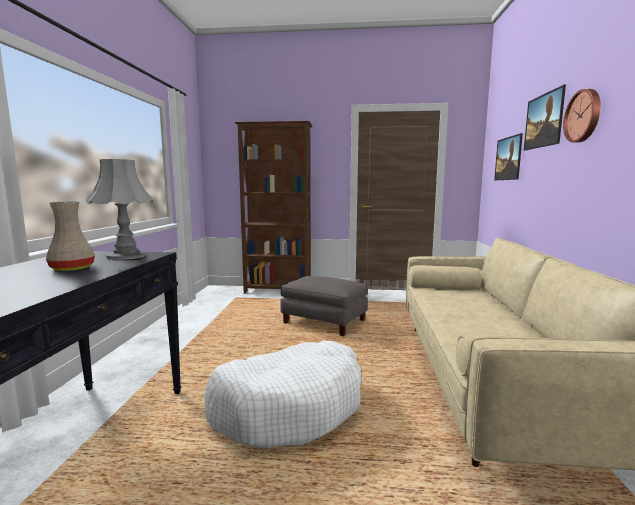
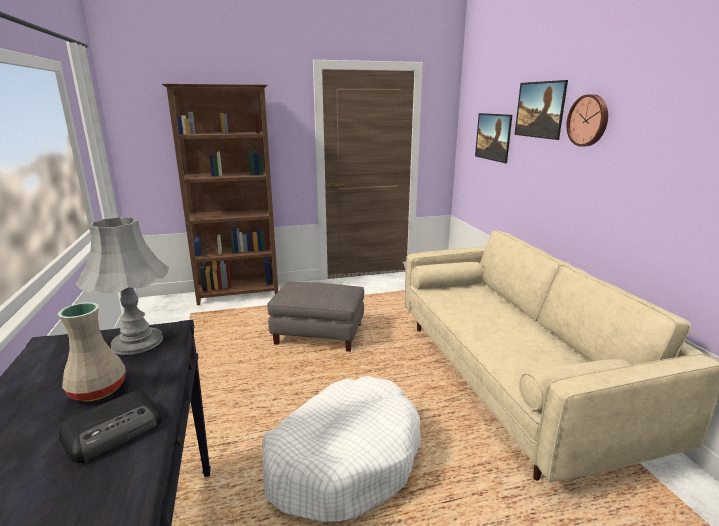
camera: 20 degrees left, 10 degrees up
none -> radio [58,390,162,463]

